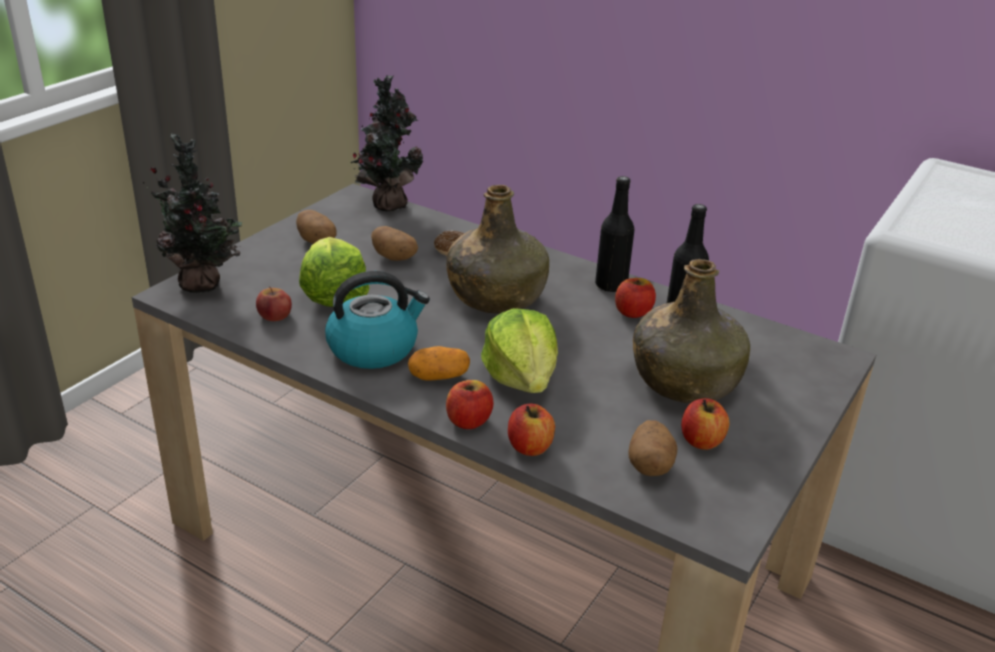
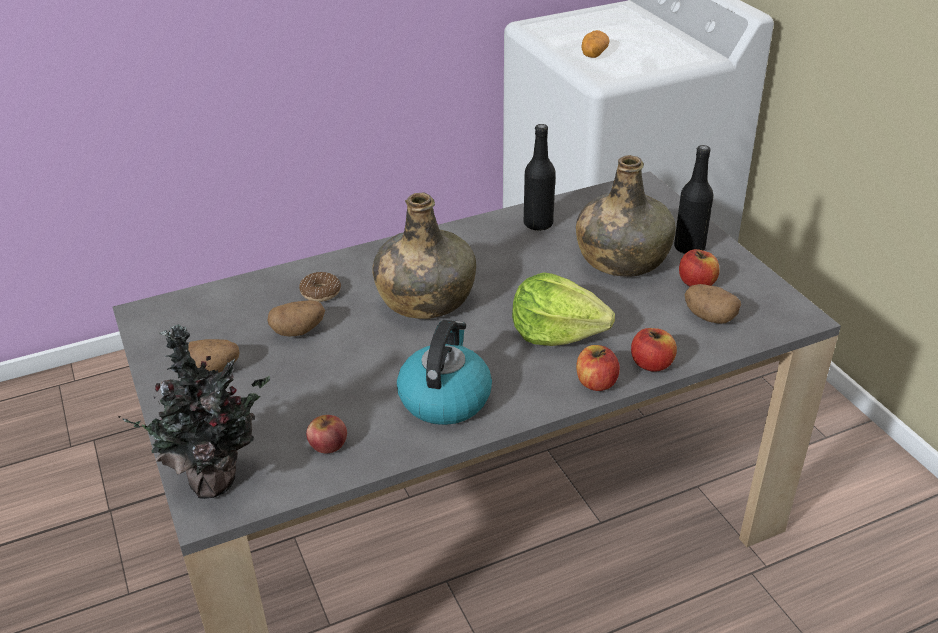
camera: 55 degrees left, 5 degrees up
lettuce [299,237,369,307] -> none
potted plant [351,75,424,212] -> none
potato [408,346,470,381] -> potato moved to [581,30,609,58]
black bottle [595,176,635,292] -> black bottle moved to [674,145,714,254]
apple [615,278,656,318] -> none

